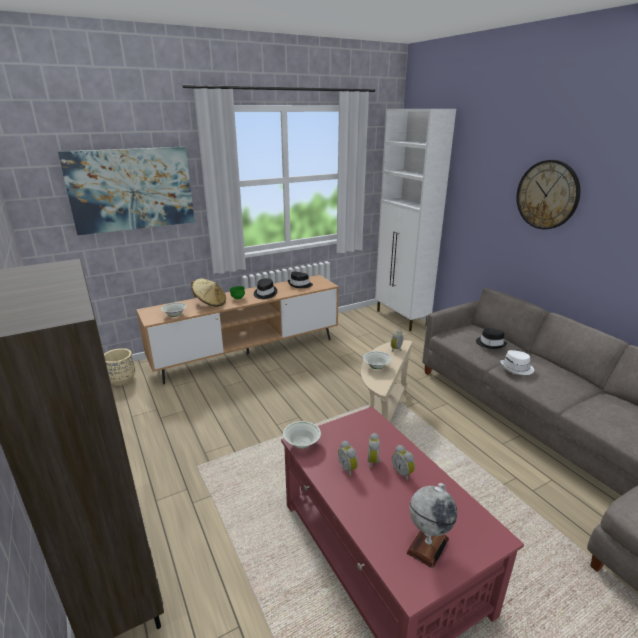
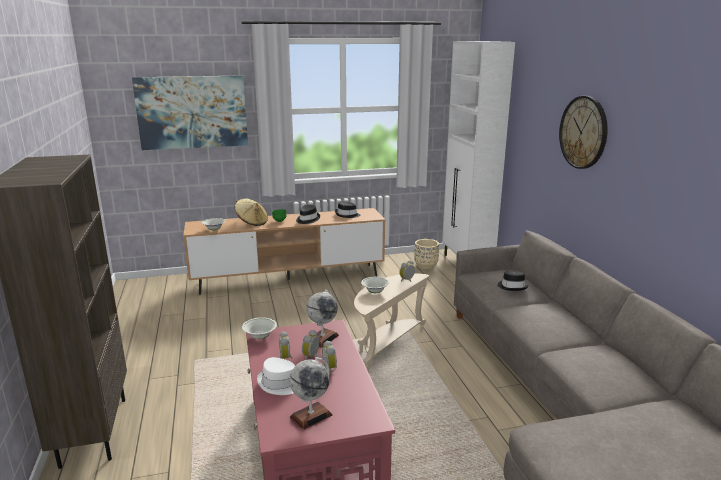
camera: 15 degrees right, 5 degrees down
beige planter [104,348,135,386] -> beige planter moved to [414,239,439,270]
white hat [500,350,534,375] -> white hat moved to [257,357,295,395]
none -> globe [306,290,339,348]

